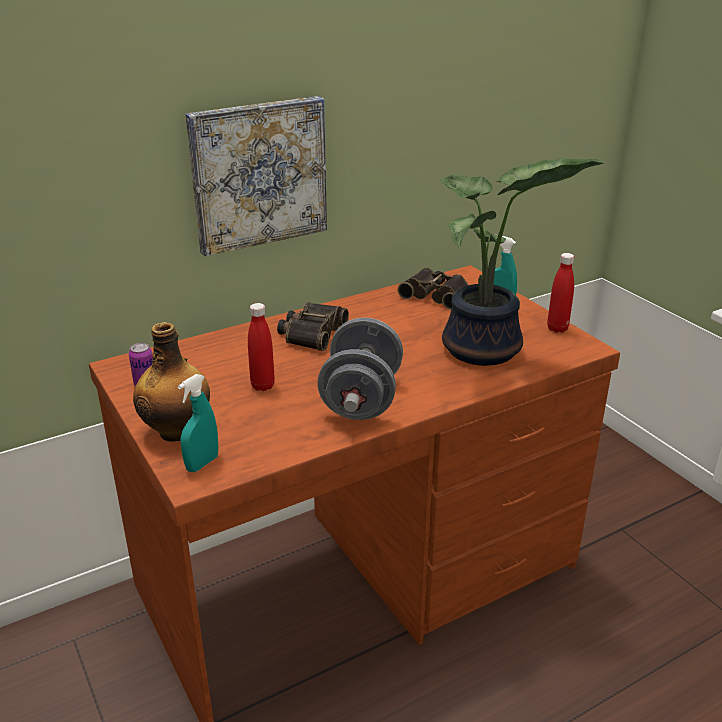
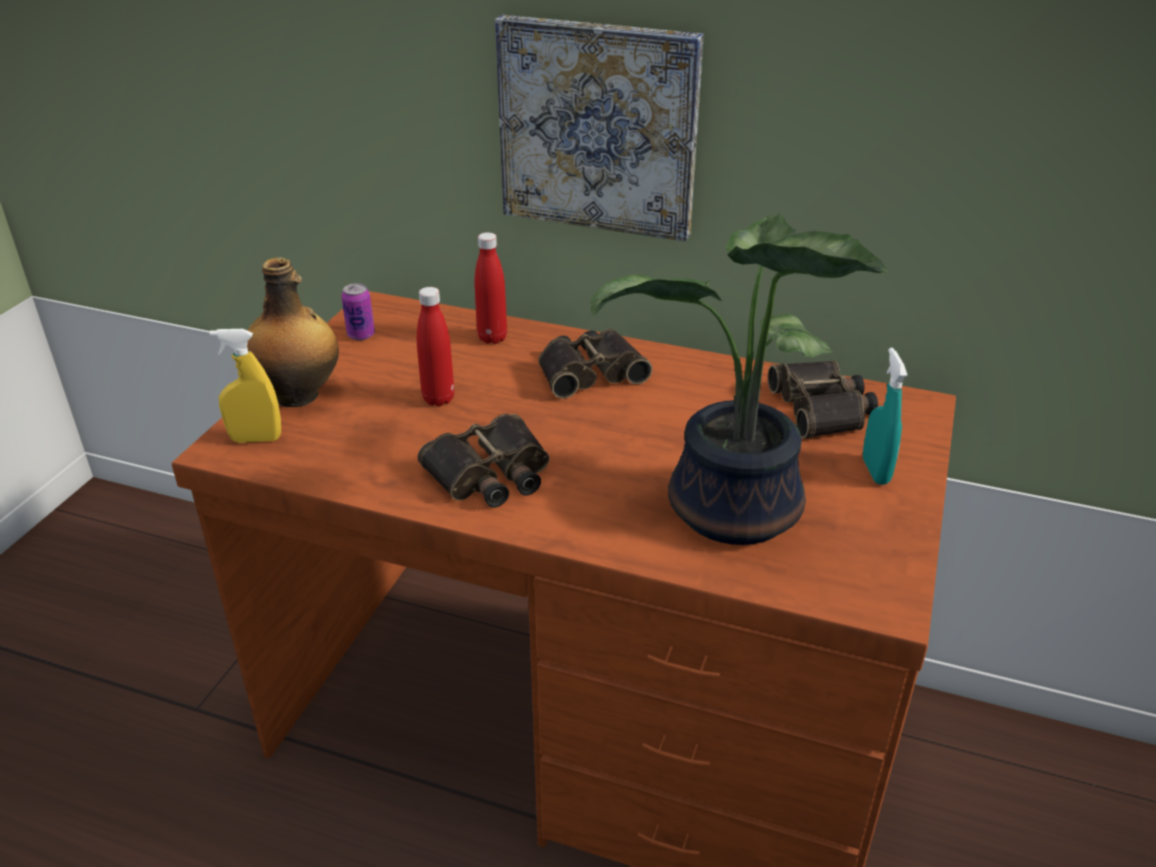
camera: 50 degrees right, 5 degrees up
turquoise spray bottle [178,374,218,472] -> yellow spray bottle [210,329,281,443]
grey dumbbell [317,317,403,420] -> binoculars [418,414,549,508]
red bottle [547,253,574,333] -> red bottle moved to [474,232,507,344]

